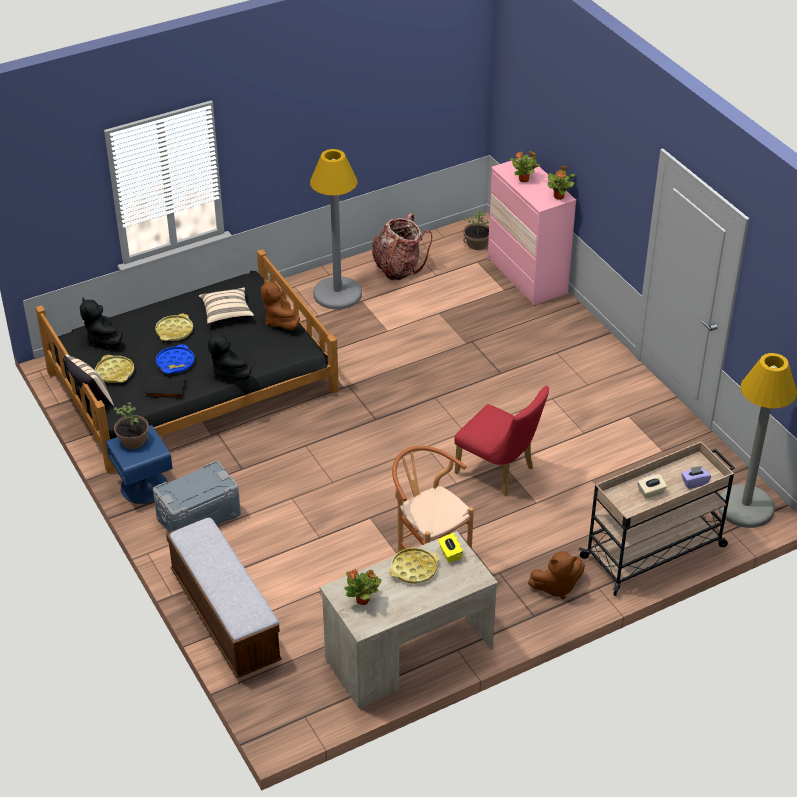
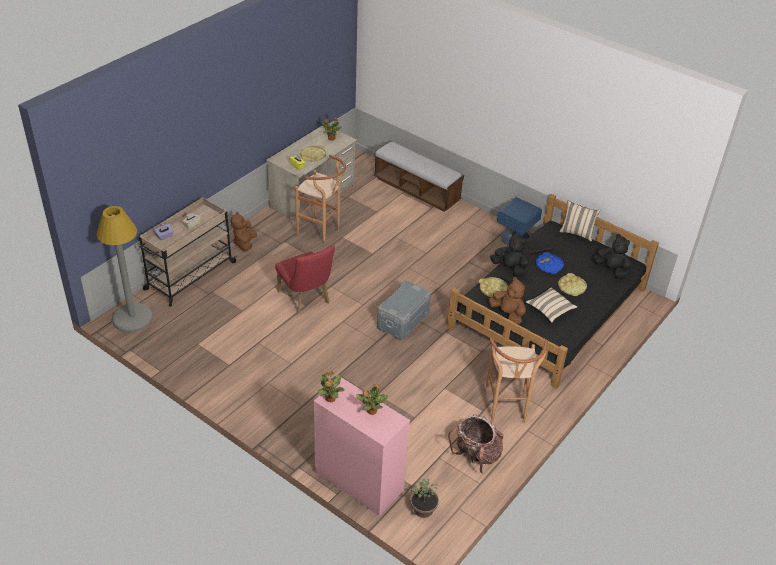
camera: 155 degrees right, 0 degrees up
yellow tray [95,355,134,383] -> yellow tray moved to [479,277,508,297]
potted plant [114,402,149,449] -> none
grey storage box [153,461,241,532] -> grey storage box moved to [377,280,431,340]
grey floor lamp [310,149,362,309] -> brown stool [485,338,548,423]
red chair [454,386,549,496] -> red chair turned 135 degrees counterclockwise [275,245,335,315]
brown plush toy [528,551,585,599] -> brown plush toy turned 45 degrees counterclockwise [231,212,257,252]

